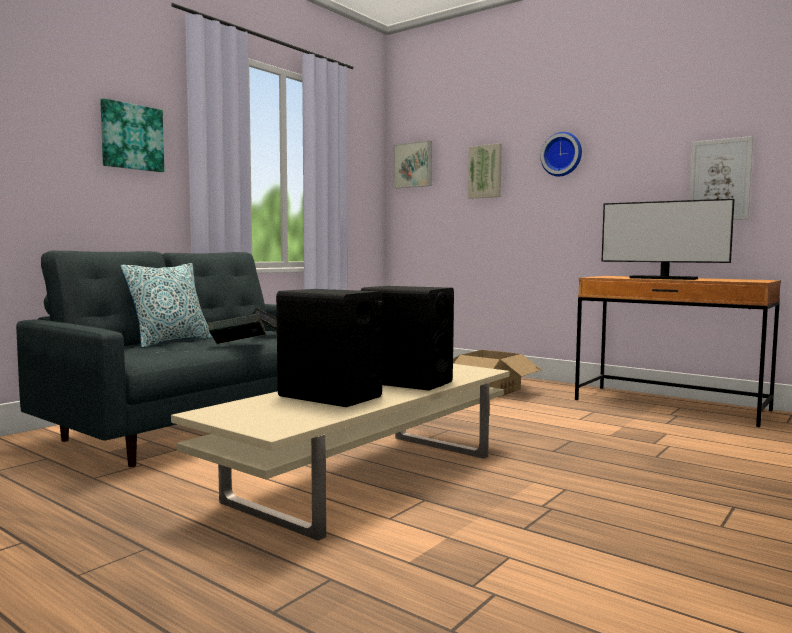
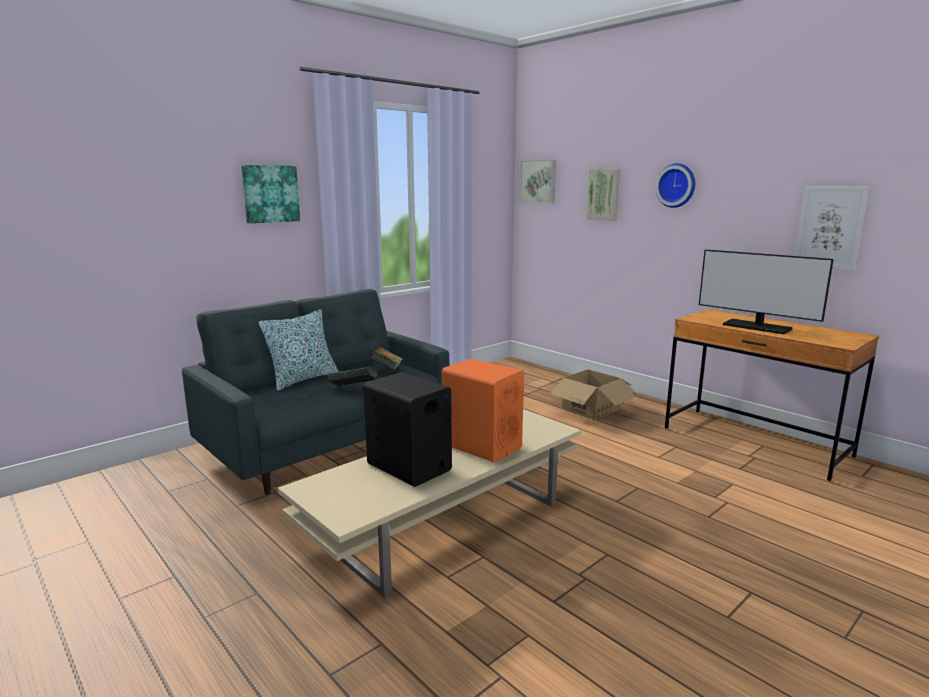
camera: 10 degrees right, 10 degrees up
black speaker [361,286,454,391] -> orange speaker [442,359,524,463]

